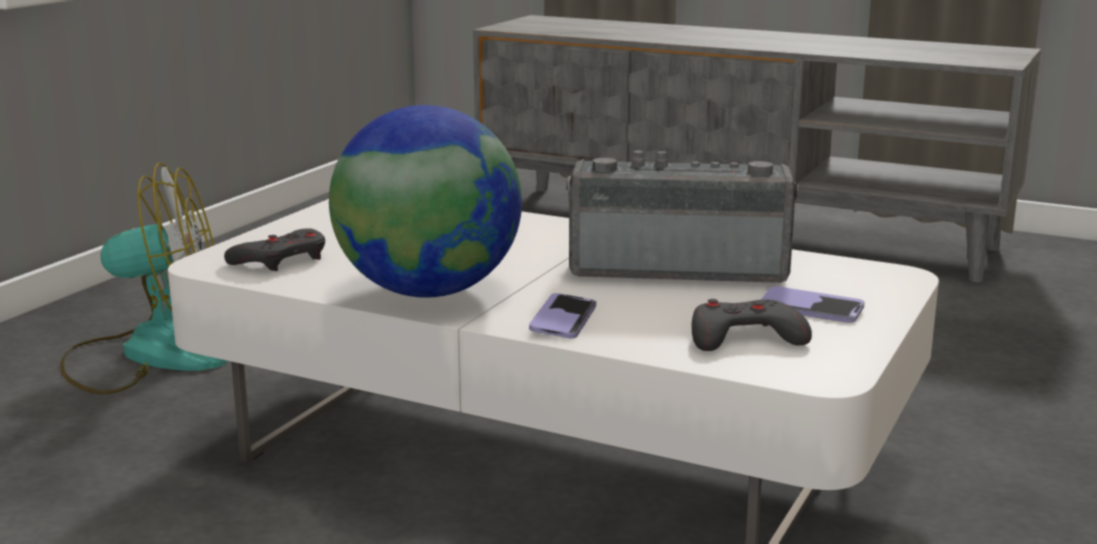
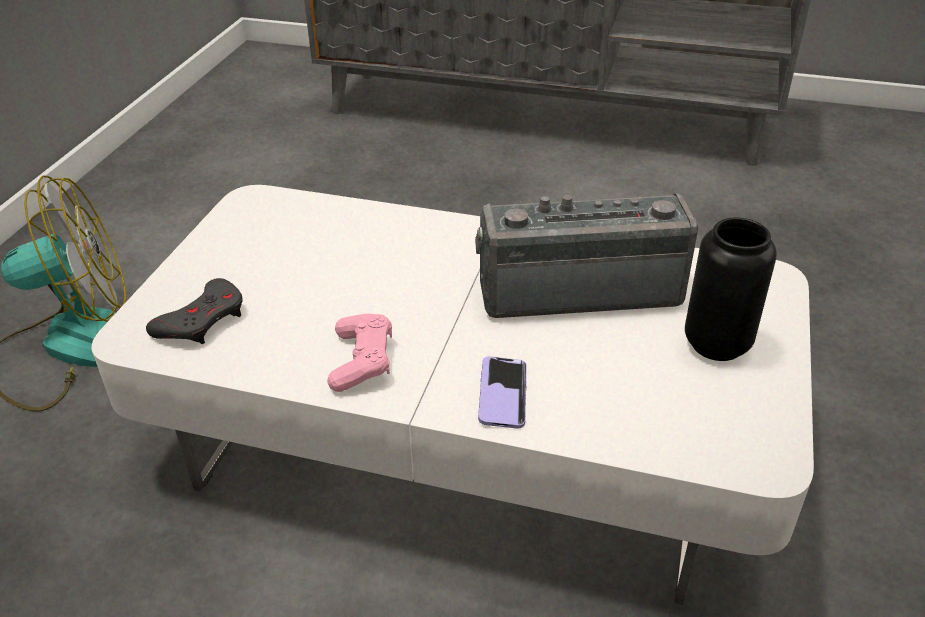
camera: 10 degrees left, 20 degrees up
globe [329,105,522,298] -> pink game controller [327,314,392,392]
grey game controller [691,299,812,351] -> none
phone [761,286,864,323] -> black vase [685,218,777,361]

